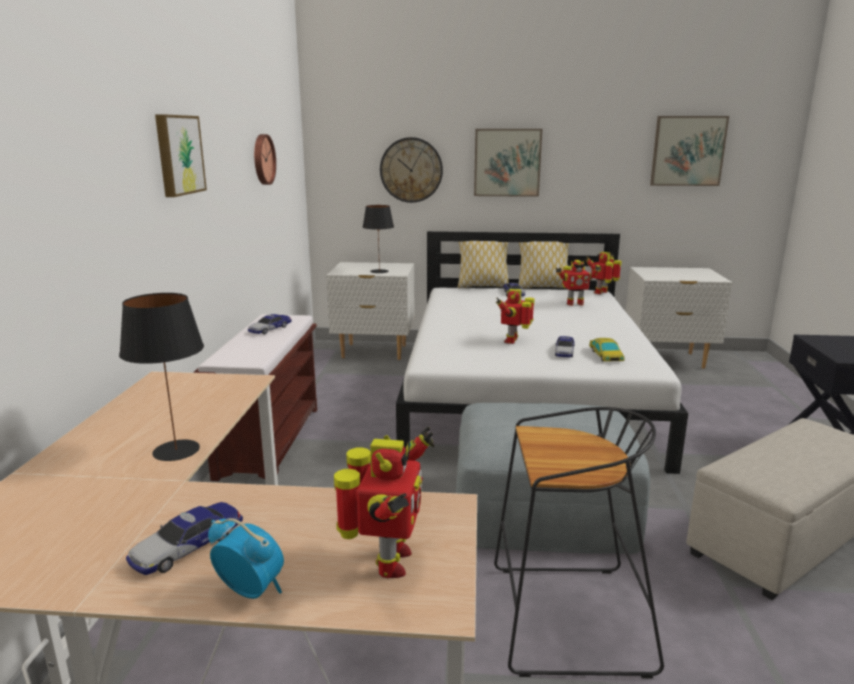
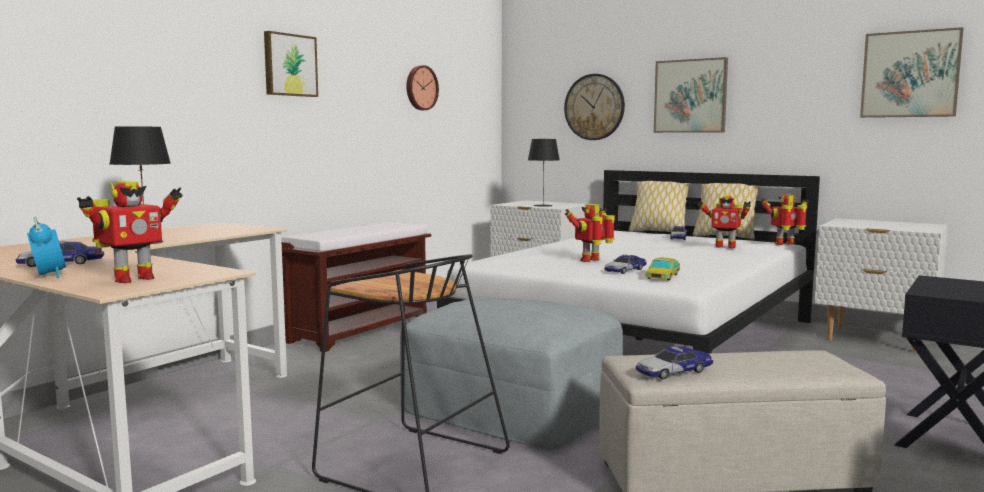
camera: 30 degrees right, 10 degrees down
toy car [248,314,292,334] -> toy car moved to [636,346,713,379]

